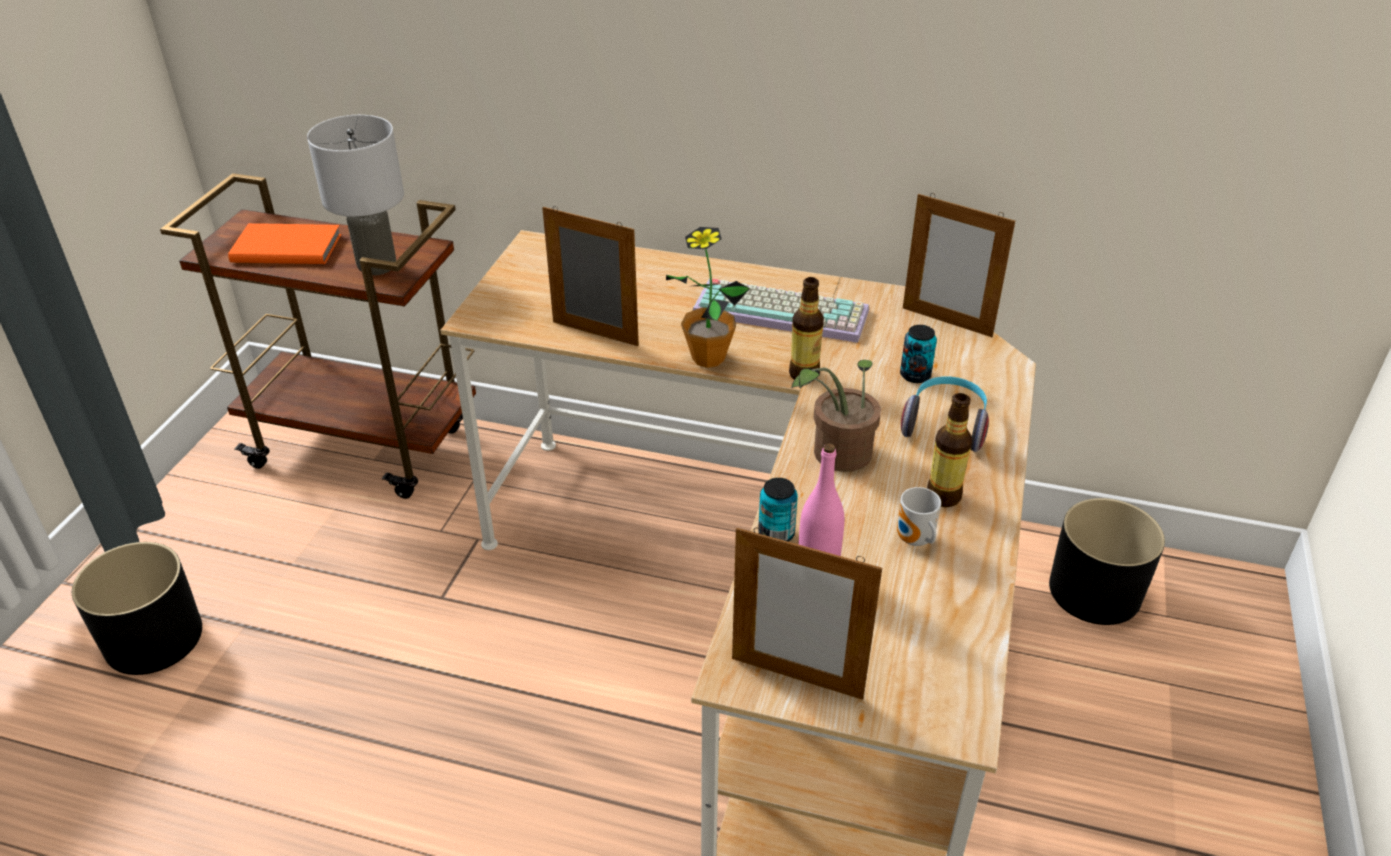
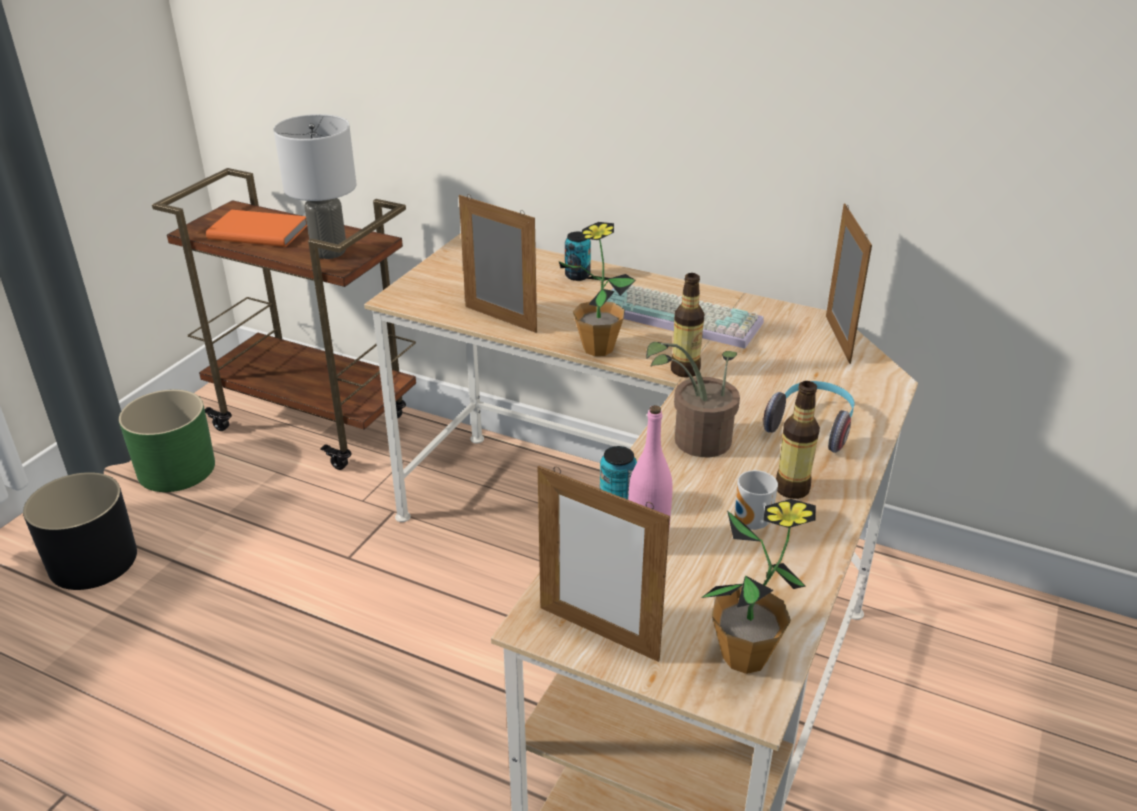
camera: 10 degrees right, 5 degrees down
can [900,325,937,383] -> can moved to [565,232,591,281]
picture frame [903,193,1015,337] -> picture frame turned 135 degrees counterclockwise [826,203,872,364]
black planter [1049,498,1165,625] -> none
none -> green planter [119,390,215,492]
none -> potted plant [701,499,816,674]

